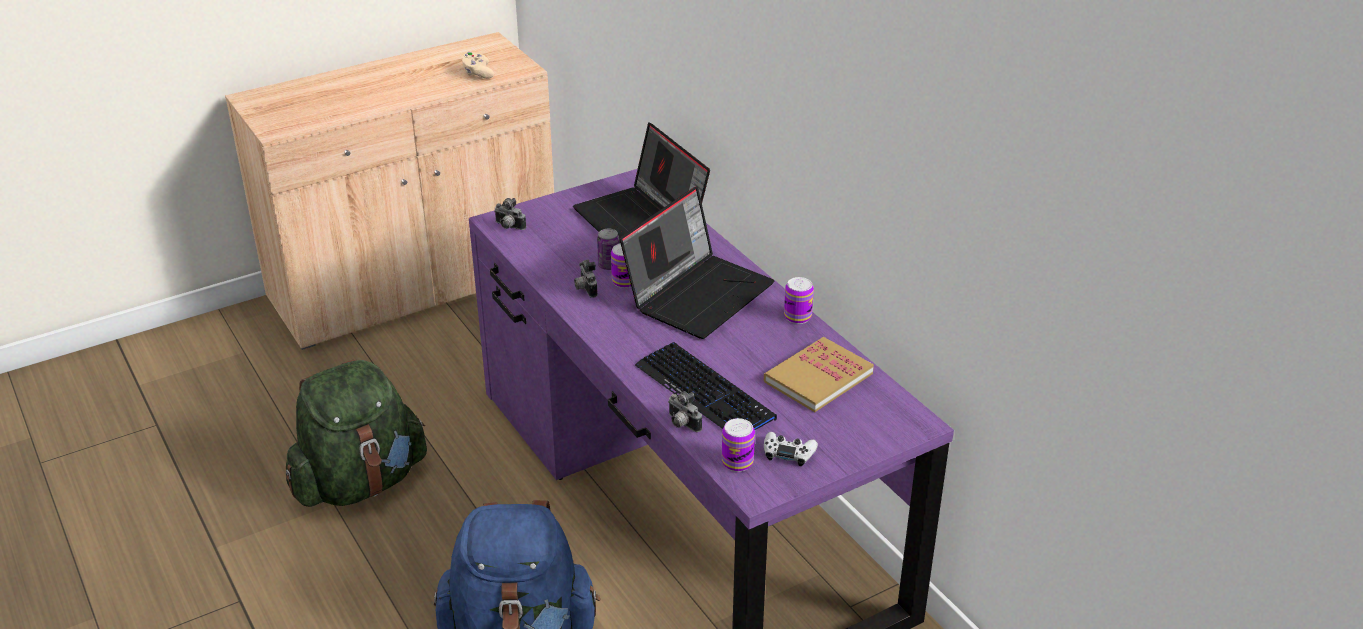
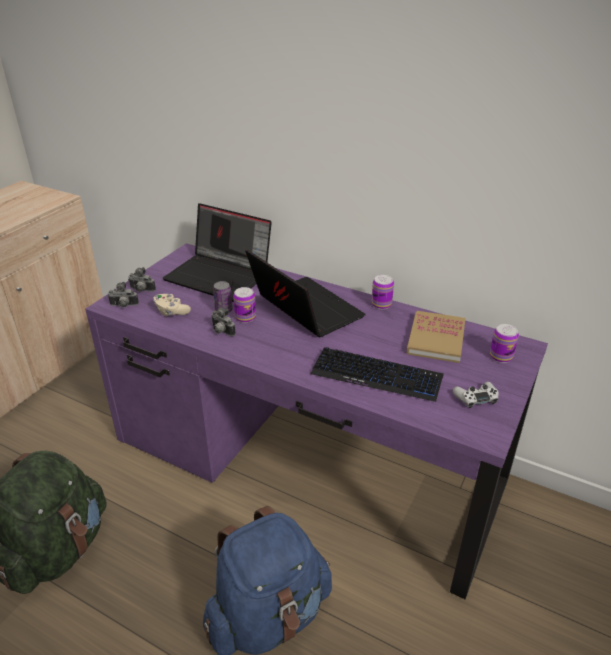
camera: 30 degrees left, 0 degrees up
beige game controller [462,52,494,78] -> beige game controller moved to [153,294,191,316]
laptop [620,186,774,339] -> laptop turned 45 degrees counterclockwise [245,249,366,337]
camera [668,391,702,432] -> camera moved to [128,267,156,292]
can [722,418,755,472] -> can moved to [490,324,519,363]

